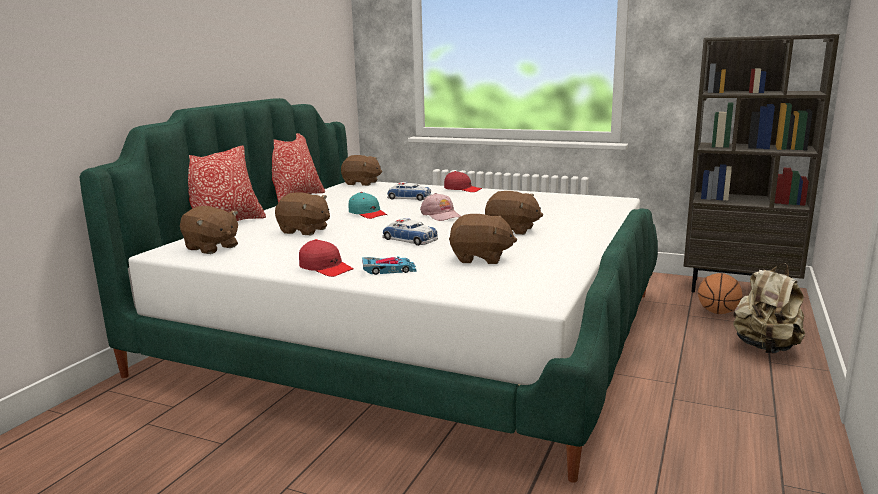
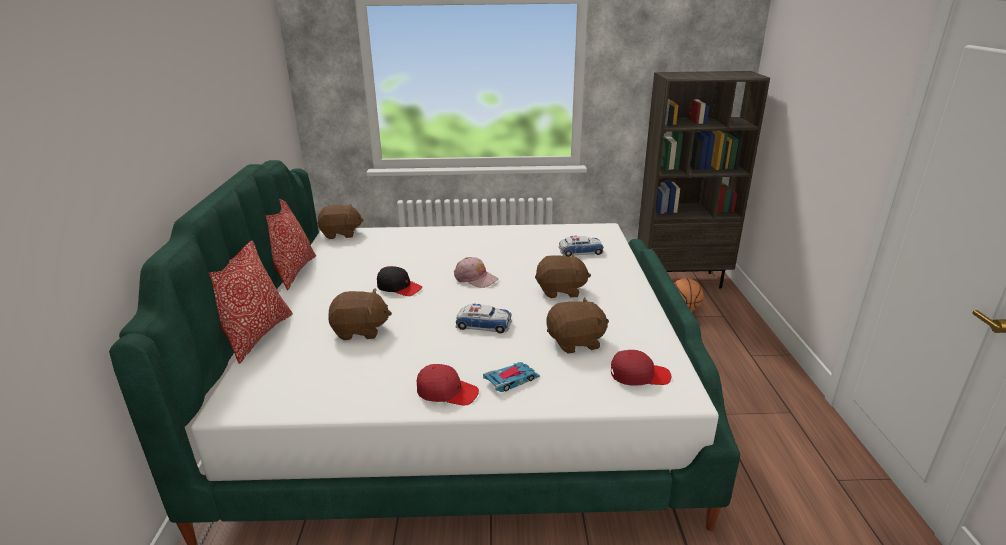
camera: 25 degrees left, 10 degrees up
brown plush toy [180,206,238,254] -> none
turquoise cap [349,192,387,219] -> black cap [377,266,422,296]
toy car [387,182,431,201] -> toy car moved to [559,235,604,257]
red cap [444,171,482,192] -> red cap moved to [611,350,671,386]
beige backpack [733,263,805,353] -> none

